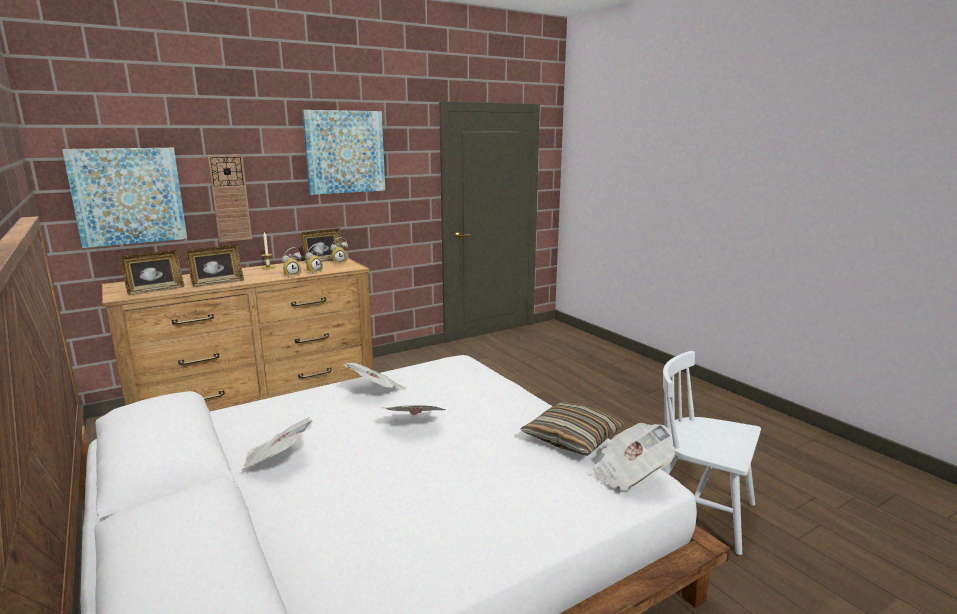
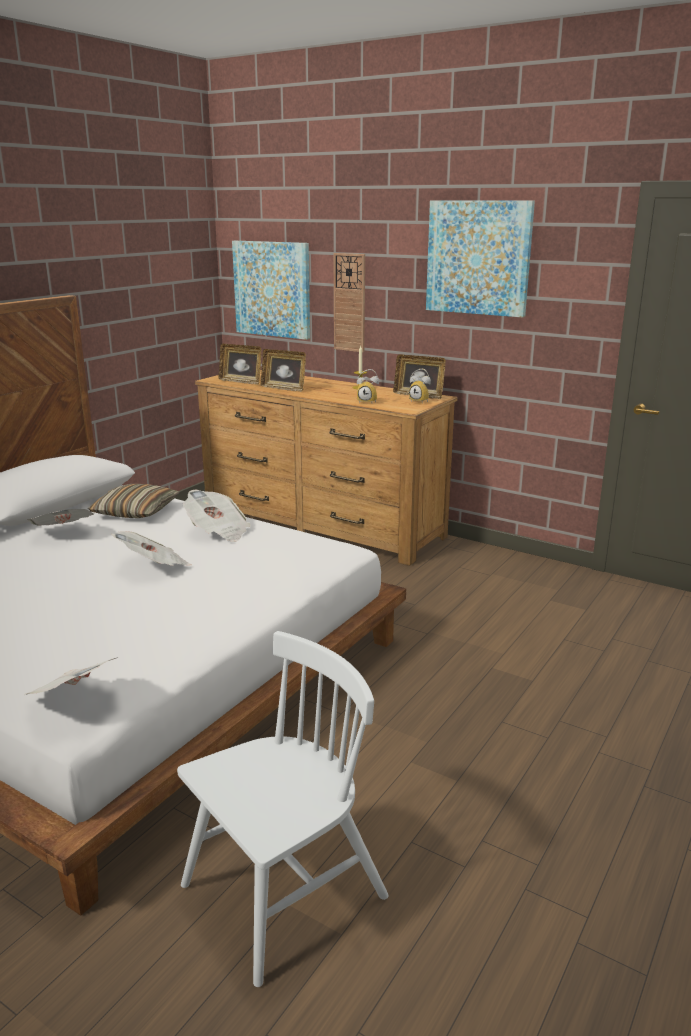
camera: 65 degrees right, 5 degrees up
alarm clock [282,247,302,278] -> none
pillow [520,402,624,456] -> pillow moved to [88,484,180,518]
white chair [662,351,761,555] -> white chair turned 45 degrees clockwise [177,631,388,987]

